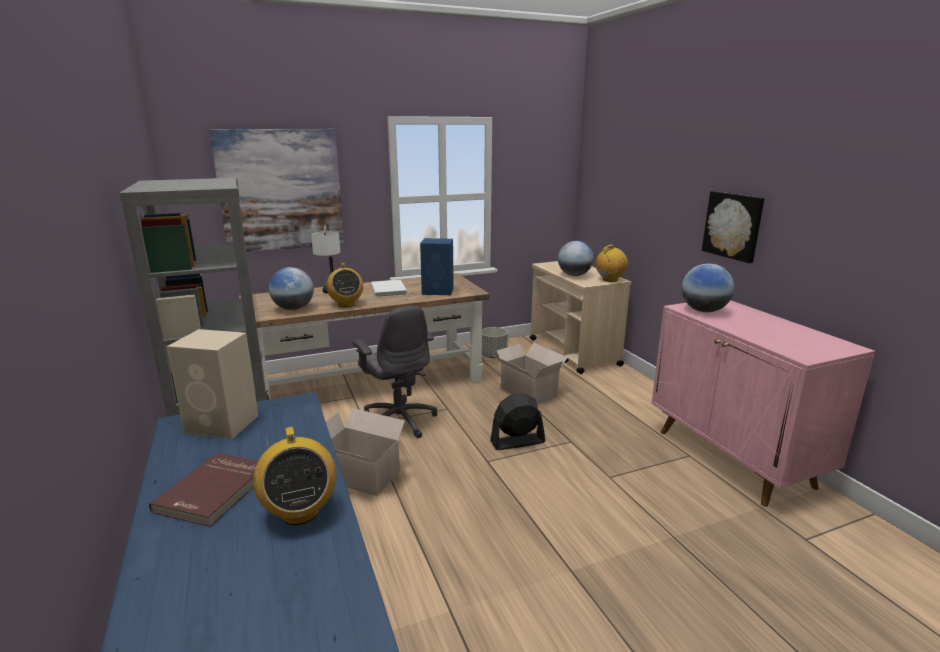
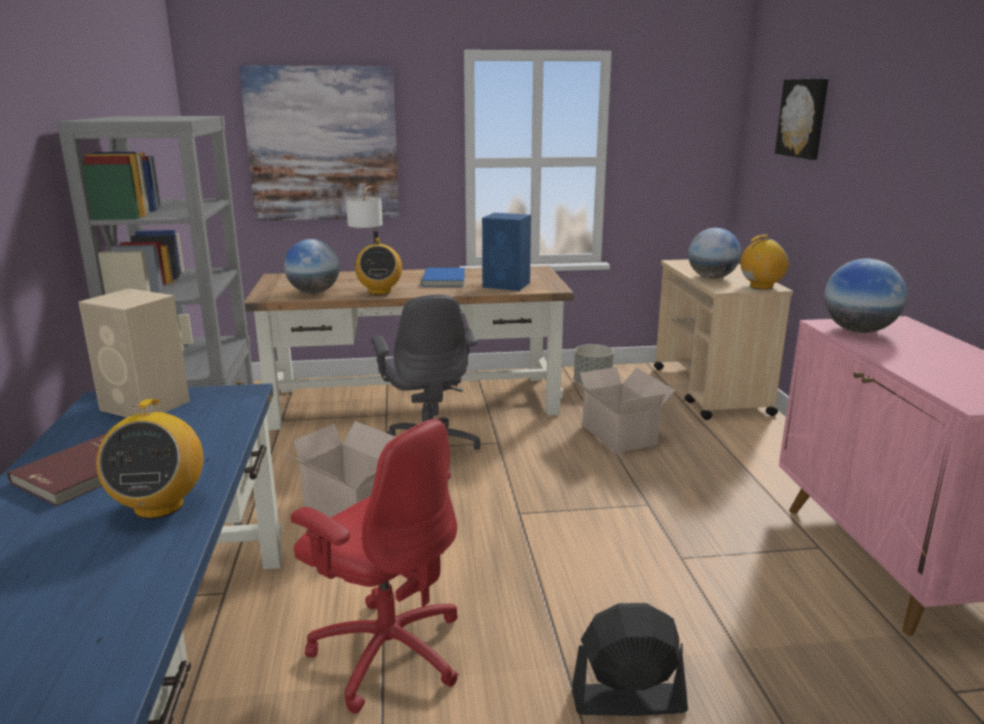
camera: 15 degrees right, 0 degrees up
white book [371,280,407,297] -> blue book [421,268,465,287]
black fan [490,393,545,450] -> black fan moved to [572,603,688,716]
picture [702,191,764,263] -> picture moved to [775,78,829,160]
none -> red office chair [291,419,459,714]

